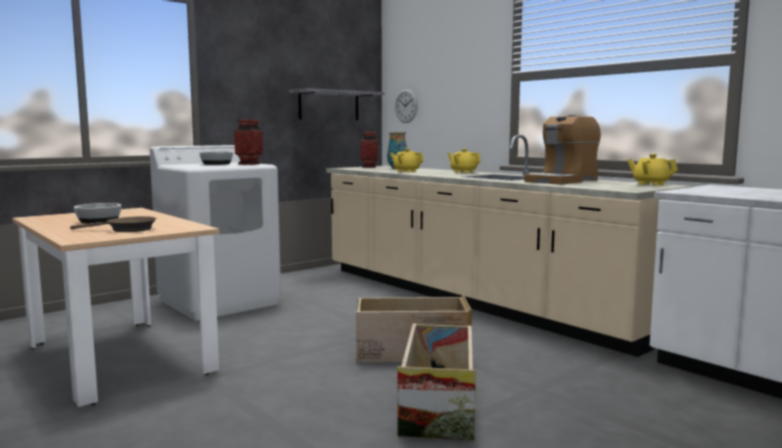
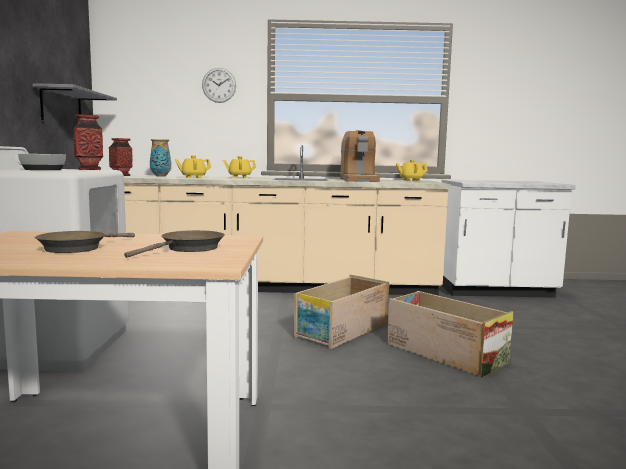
camera: 50 degrees left, 0 degrees up
bowl [74,203,121,224] -> brown frying pan [35,231,135,253]
wall clock [395,89,418,123] -> wall clock moved to [202,68,236,103]

